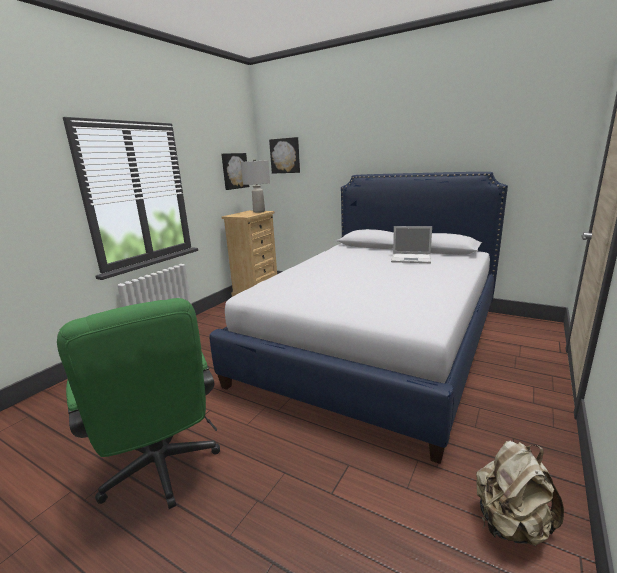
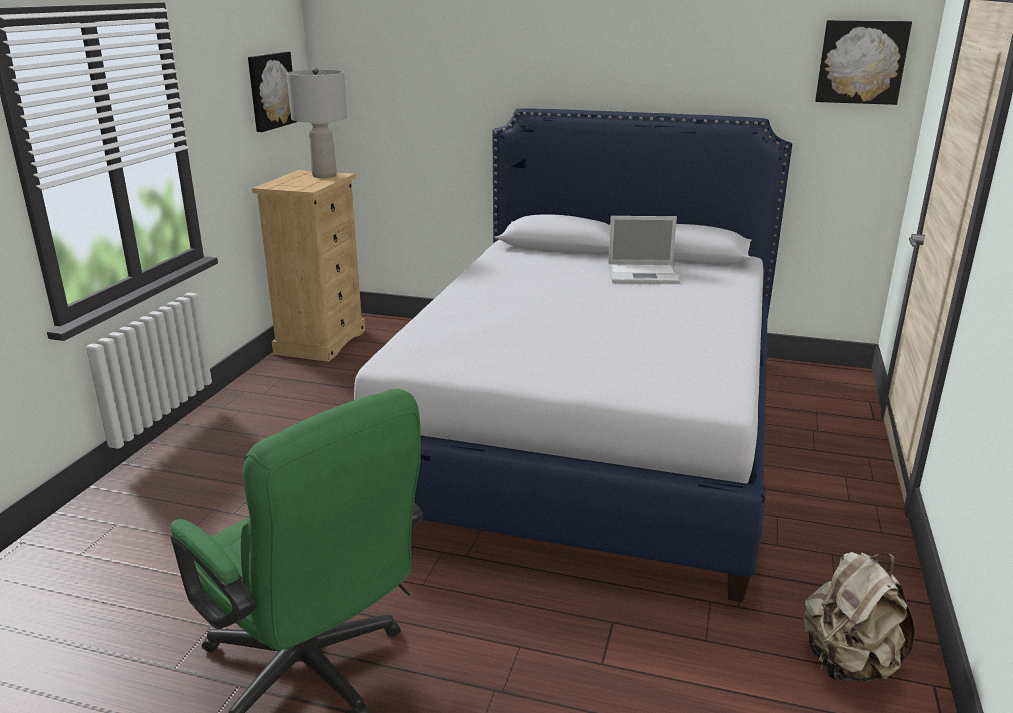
camera: 15 degrees left, 5 degrees up
picture [269,137,300,174] -> picture moved to [815,20,912,105]

